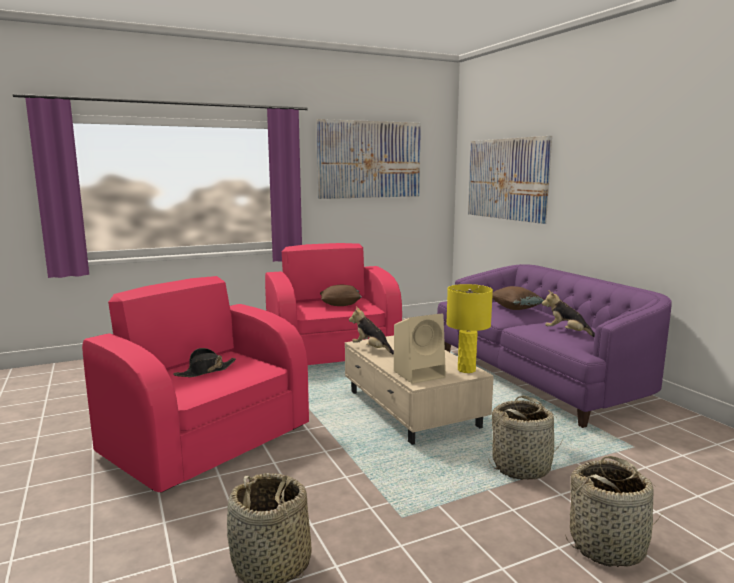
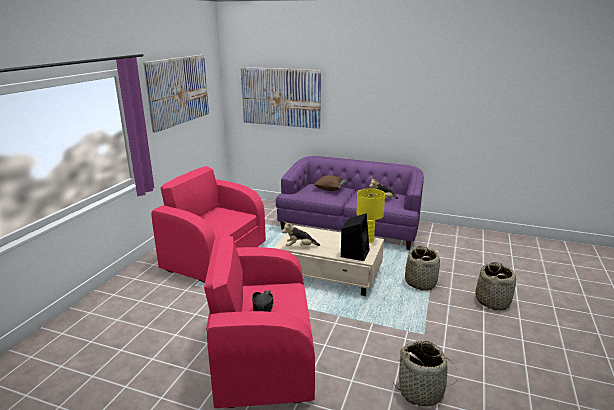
camera: 45 degrees left, 10 degrees up
brown pillow [320,285,362,306] -> none
beige speaker [394,313,446,384] -> black speaker [341,213,369,261]

